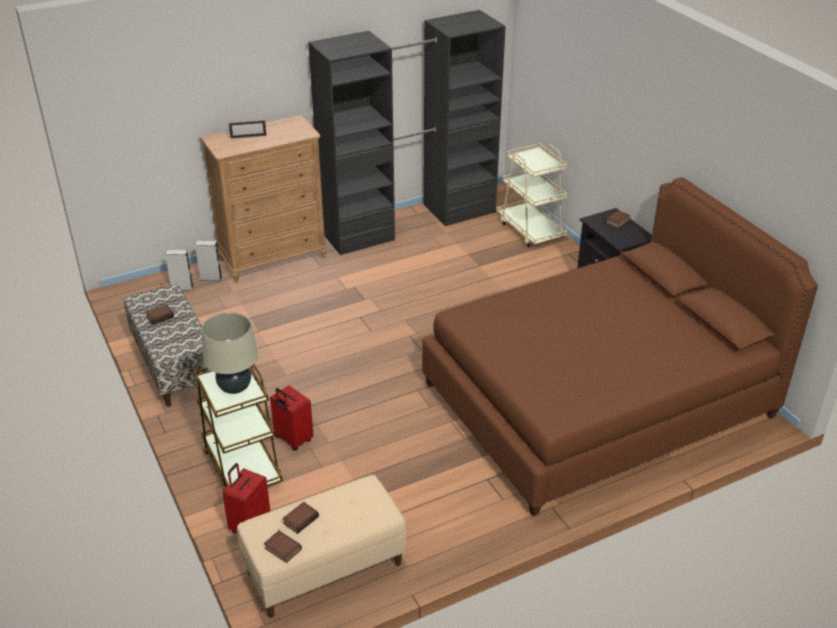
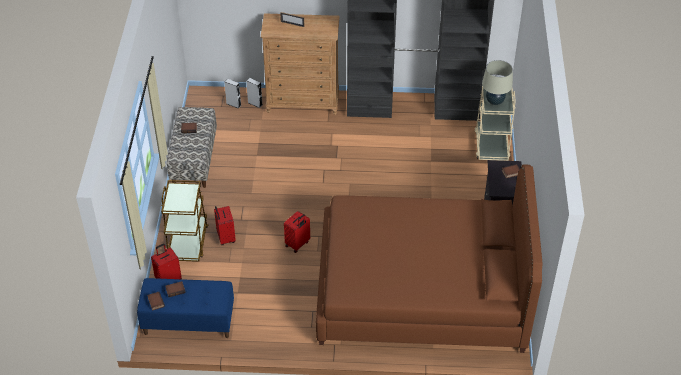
camera: 30 degrees right, 10 degrees up
beige table lamp [202,313,258,394] -> beige table lamp moved to [482,60,513,105]
beige bench [237,475,406,618] -> blue bench [137,278,234,338]
none -> red suitcase [284,211,310,253]

